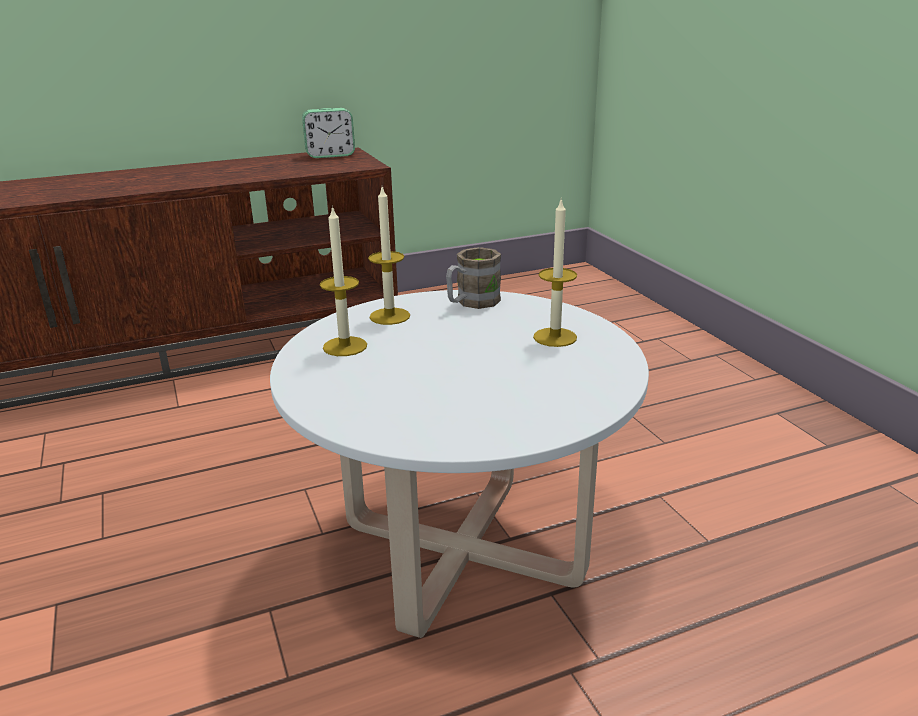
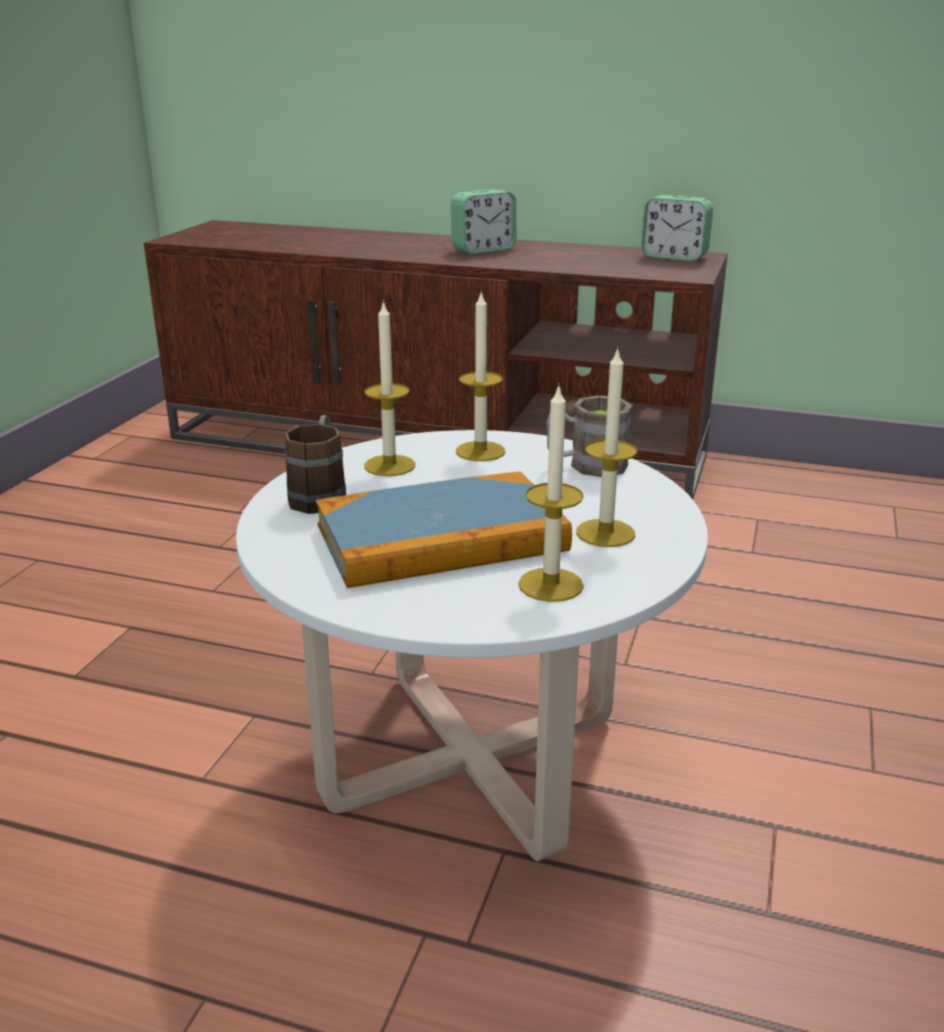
camera: 40 degrees right, 0 degrees up
none -> brown mug [285,415,346,514]
none -> book [316,471,572,588]
none -> alarm clock [451,189,516,254]
none -> candle [518,383,584,602]

